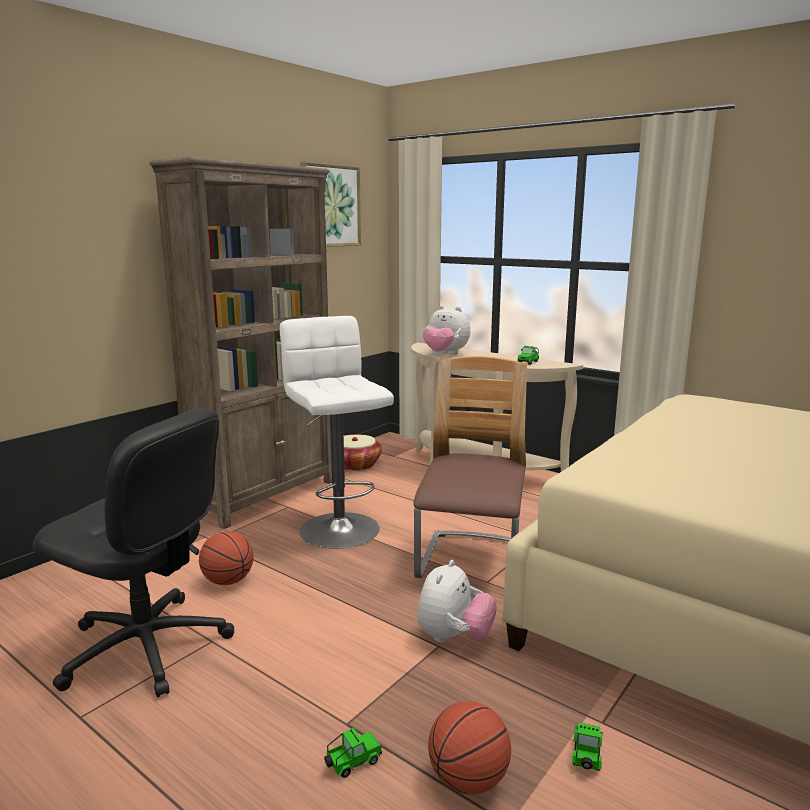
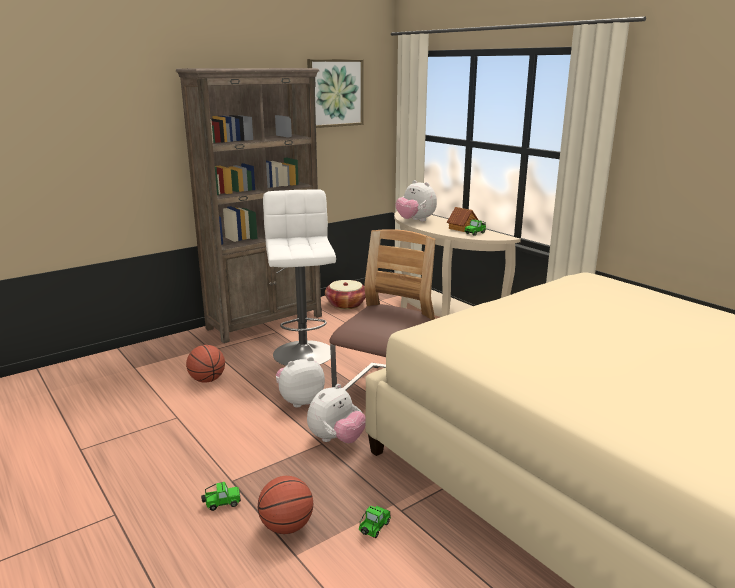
camera: 15 degrees right, 5 degrees up
black office chair [33,409,234,697] -> none
none -> plush toy [276,357,325,408]
none -> toy house [447,207,478,232]

